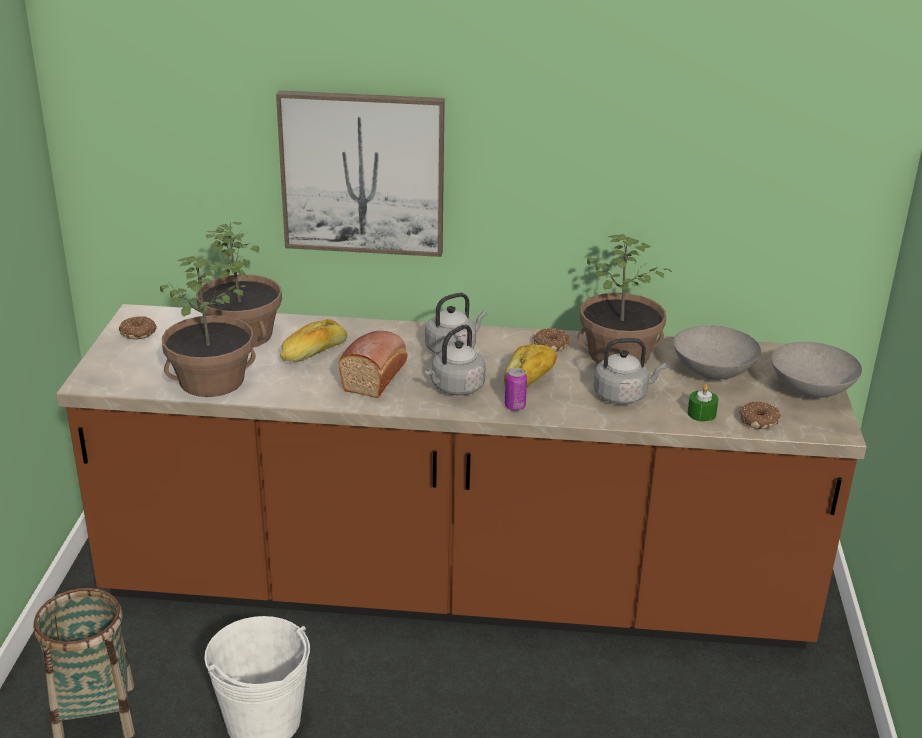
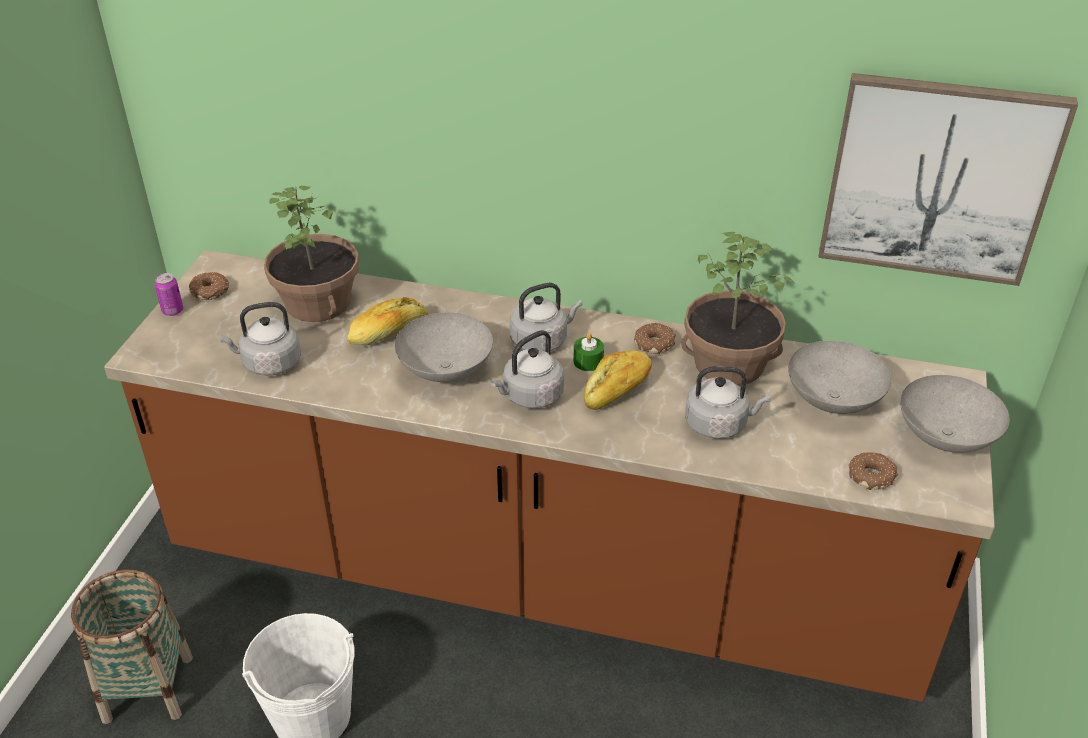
camera: 10 degrees right, 10 degrees up
potted plant [160,256,256,397] -> grey kettle [219,302,301,376]
picture [276,90,445,257] -> picture moved to [818,73,1078,286]
bread [339,331,408,398] -> grey bowl [395,312,493,382]
can [505,368,527,411] -> can moved to [155,273,183,316]
green candle [687,384,719,422] -> green candle moved to [573,333,604,371]

